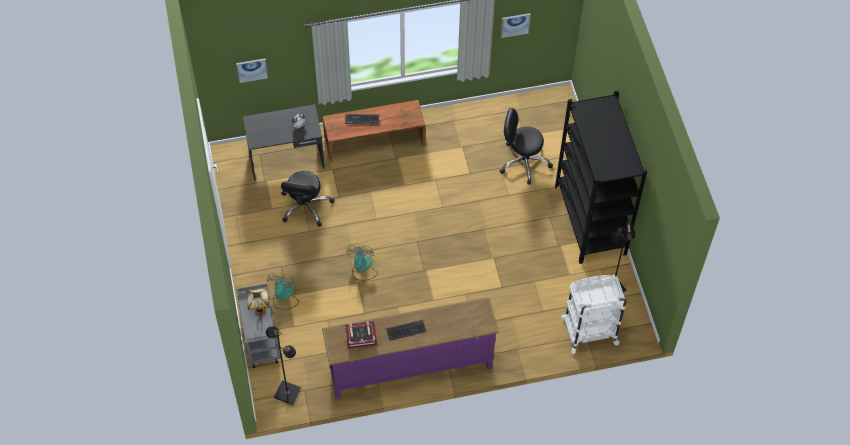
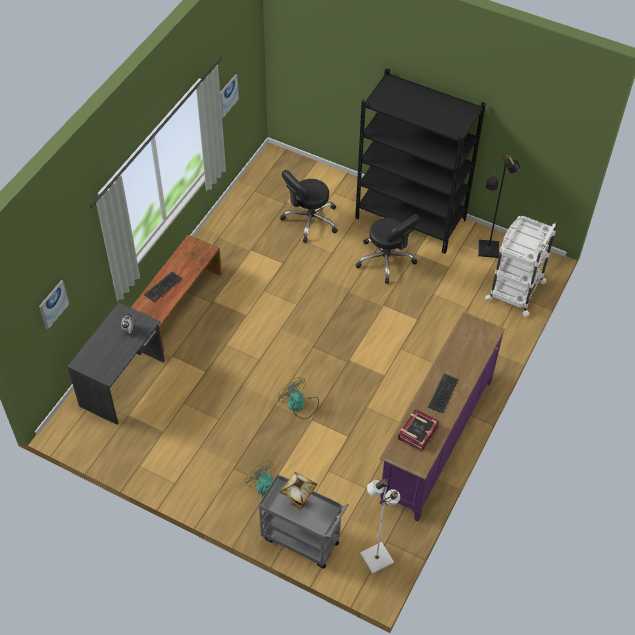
camera: 50 degrees left, 5 degrees down
black floor lamp [266,326,301,405] -> white floor lamp [360,478,400,574]
black office chair [281,171,335,227] -> black office chair moved to [355,214,420,284]

